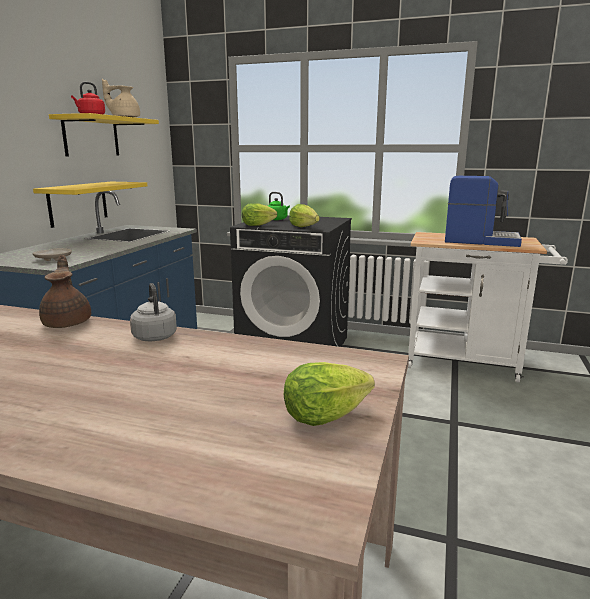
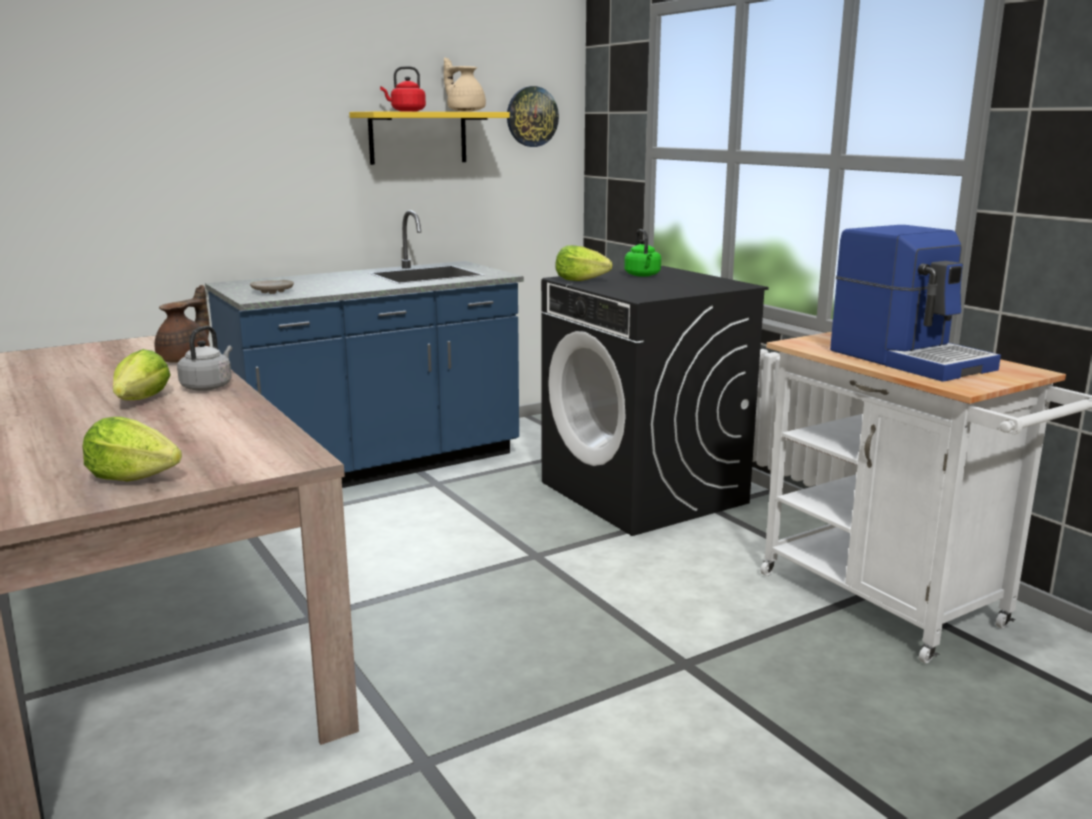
camera: 40 degrees right, 0 degrees up
yellow shelf [33,182,147,228] -> none
lettuce [289,204,320,227] -> lettuce moved to [113,349,171,400]
none -> wall clock [507,86,559,147]

